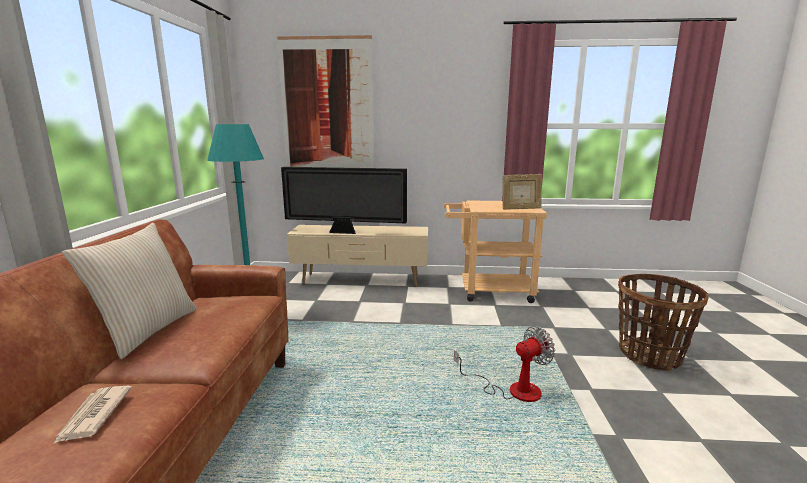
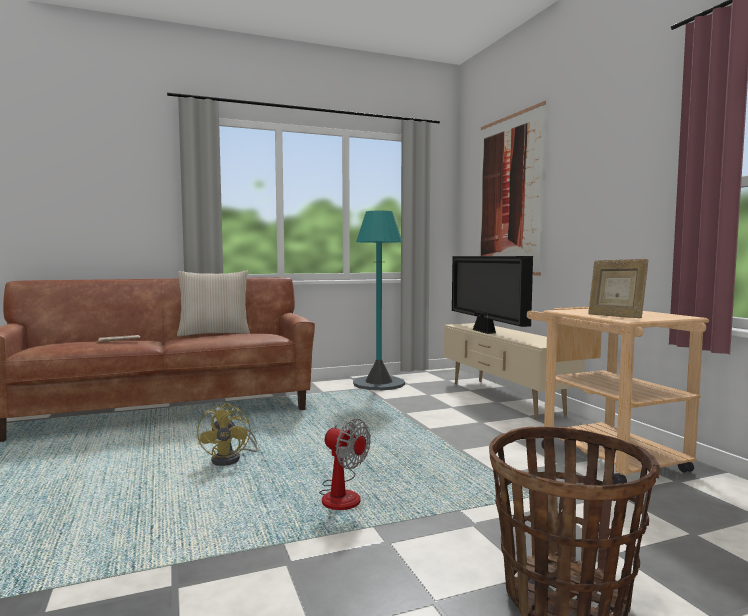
camera: 65 degrees right, 10 degrees down
none -> yellow fan [197,403,258,466]

